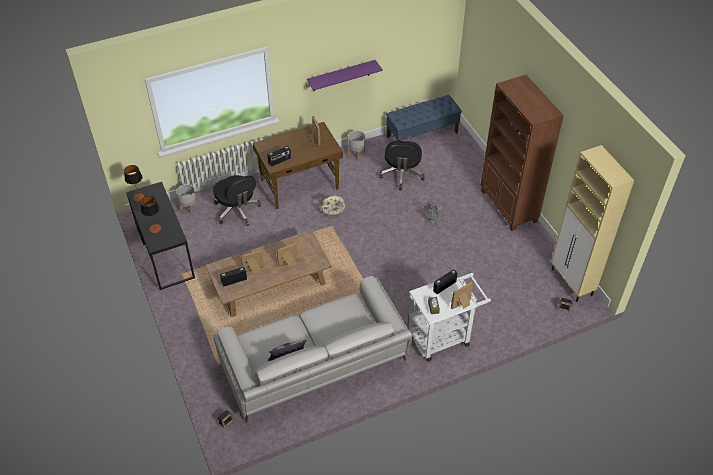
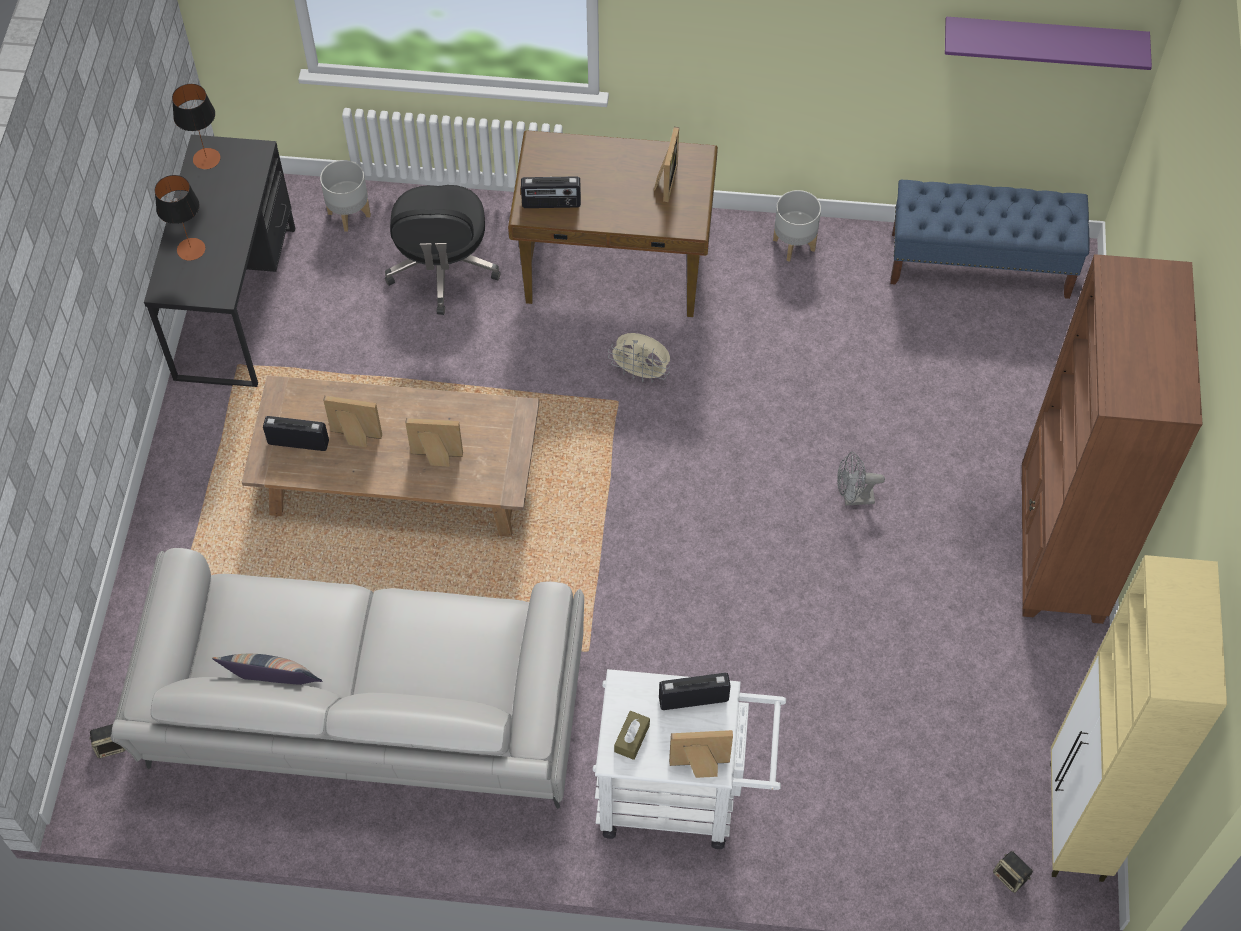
camera: 30 degrees right, 10 degrees up
purple shelf [307,60,383,91] -> purple shelf moved to [945,17,1152,70]
black office chair [379,141,425,191] -> none

